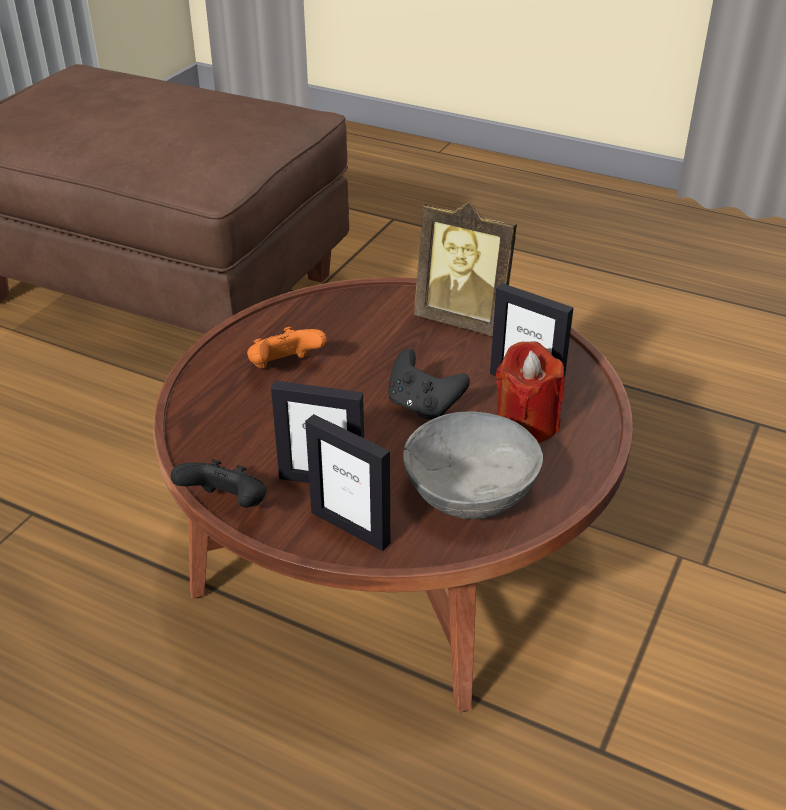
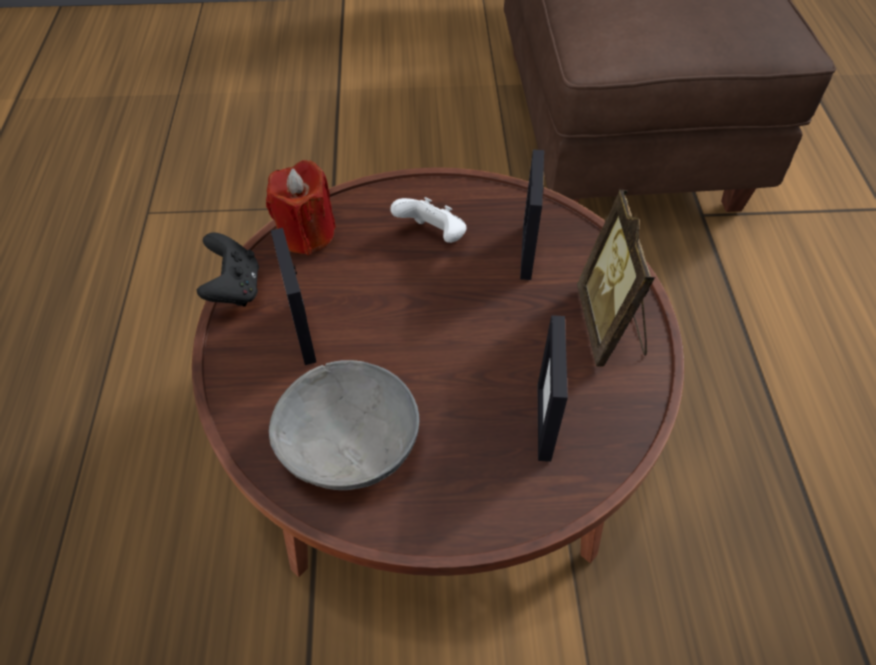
camera: 60 degrees right, 15 degrees up
orange game controller [247,327,327,368] -> white game controller [390,197,467,243]
picture frame [305,414,390,551] -> picture frame moved to [520,150,544,280]
black game controller [388,348,470,420] -> none
red candle [496,341,565,443] -> red candle moved to [266,160,336,255]

